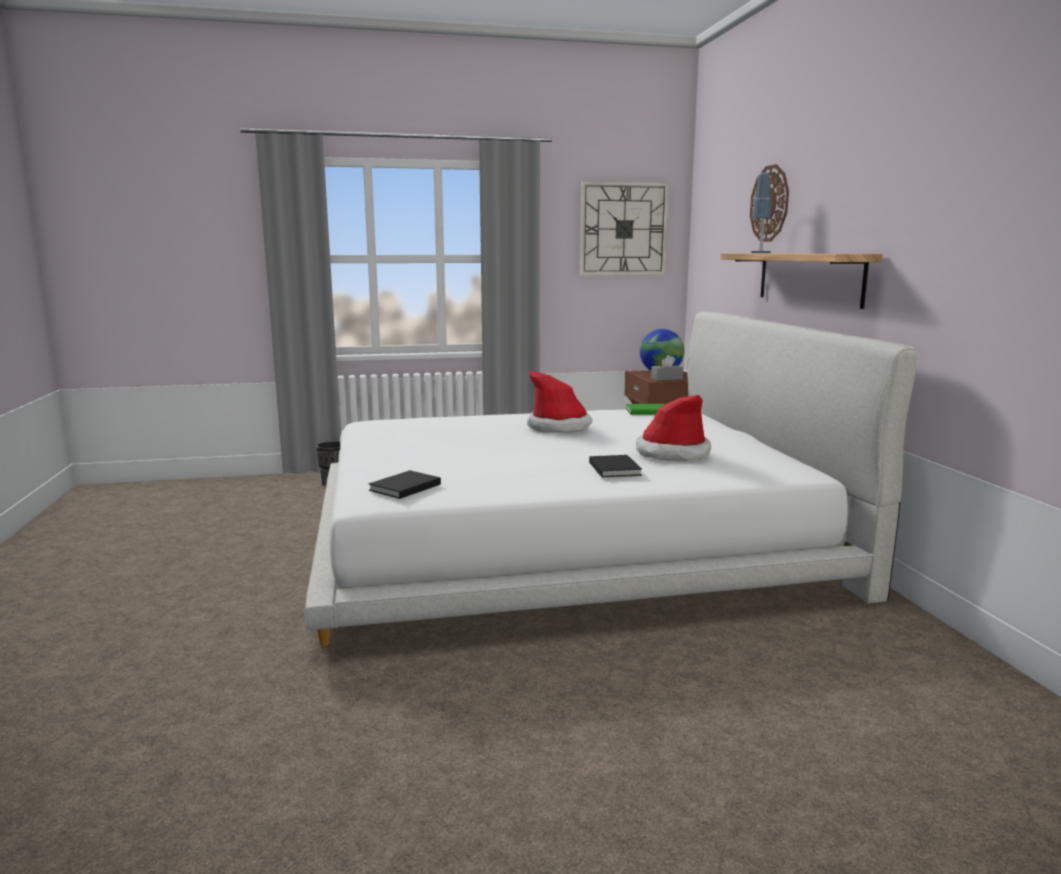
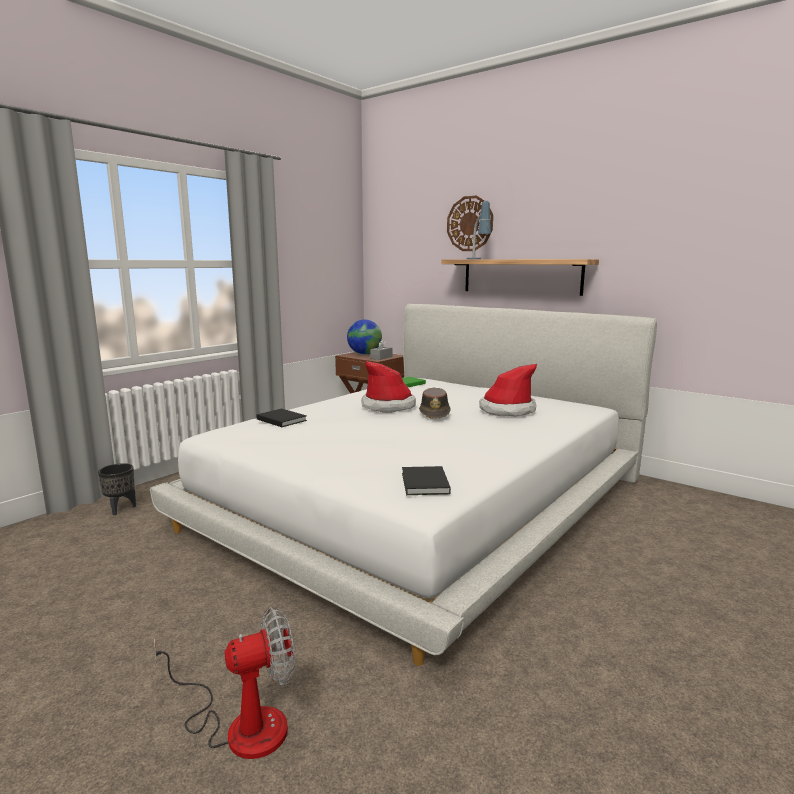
camera: 40 degrees left, 0 degrees up
wall clock [580,182,669,275] -> none
black book [589,455,642,477] -> black book moved to [257,409,307,427]
none -> fan [154,607,295,759]
none -> brown hat [419,387,451,419]

